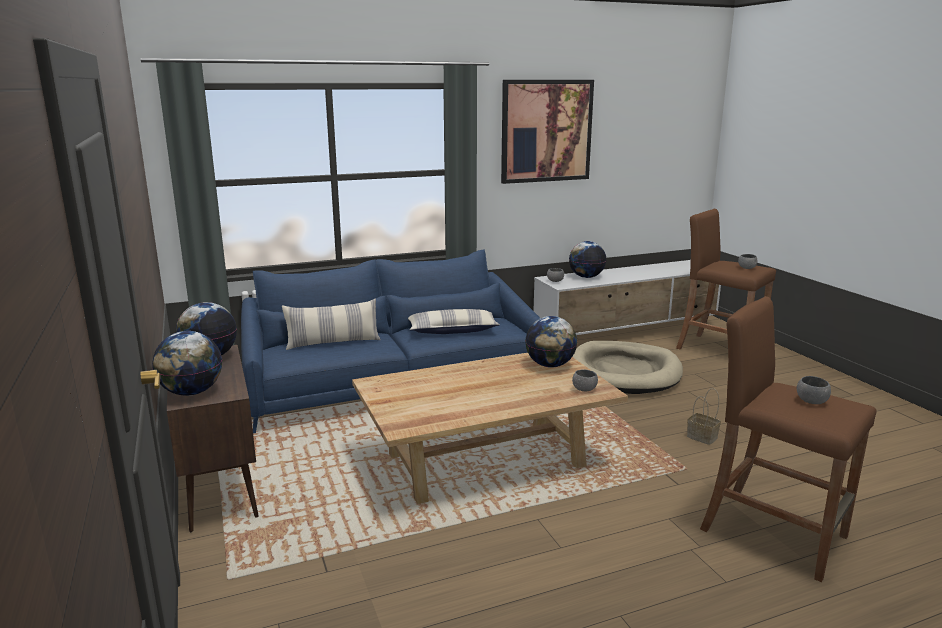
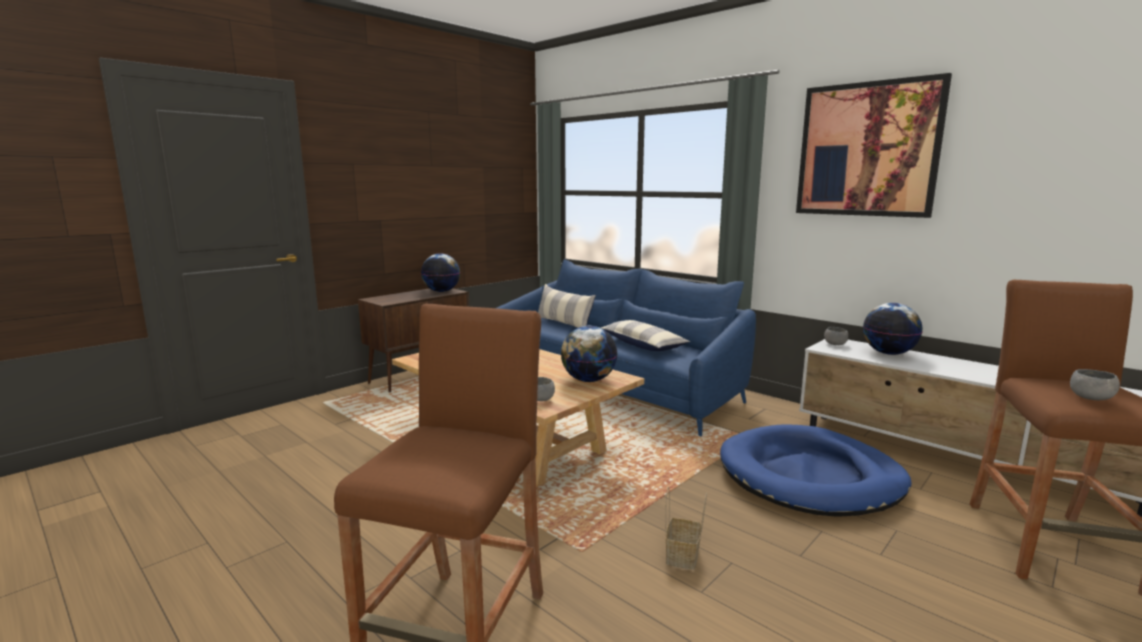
camera: 65 degrees right, 5 degrees down
globe [152,331,222,396] -> none
beige dog bed [572,341,683,394] -> blue dog bed [720,424,911,517]
grey bowl [797,376,831,404] -> none

